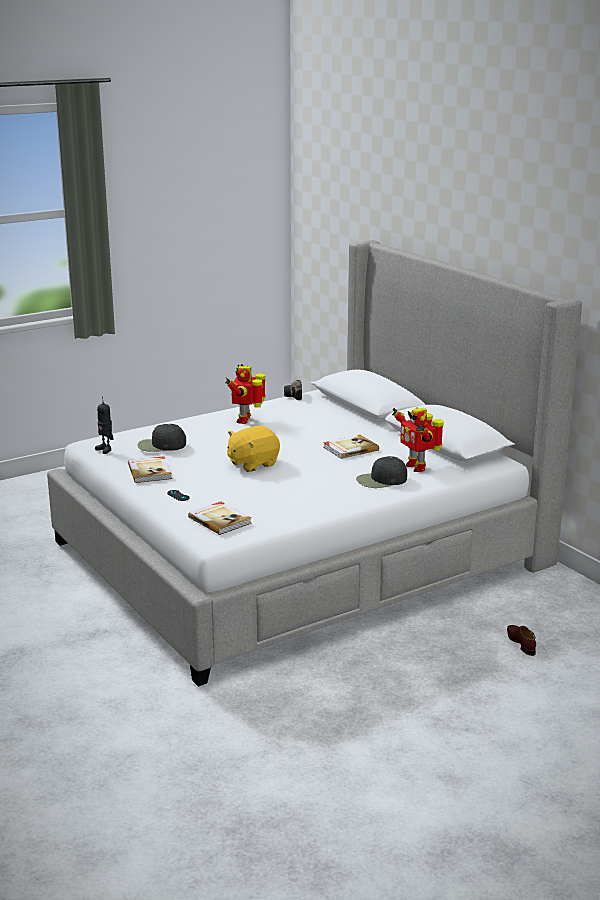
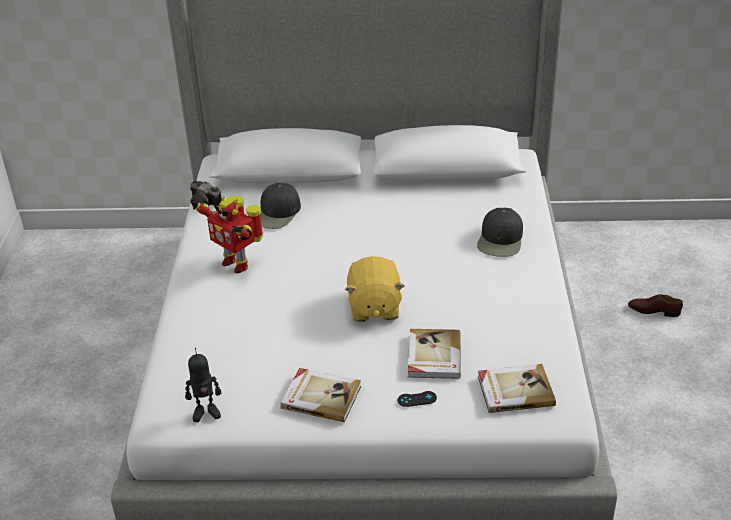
camera: 55 degrees left, 15 degrees up
black cap [137,424,186,452] -> black cap moved to [260,183,301,229]
book [323,435,379,459] -> book moved to [408,329,461,379]
toy robot [392,407,444,472] -> none

